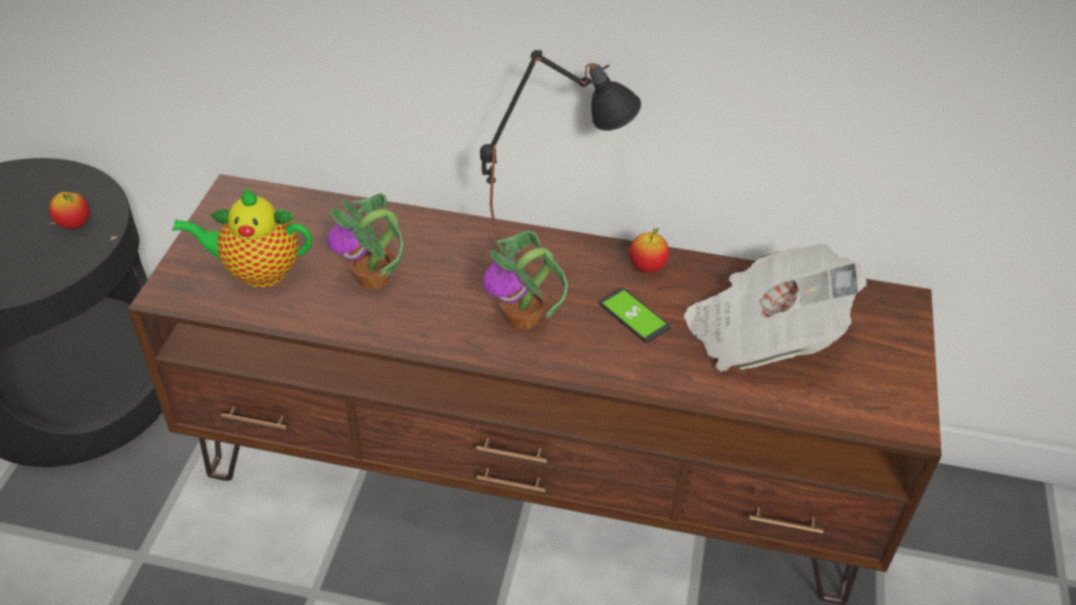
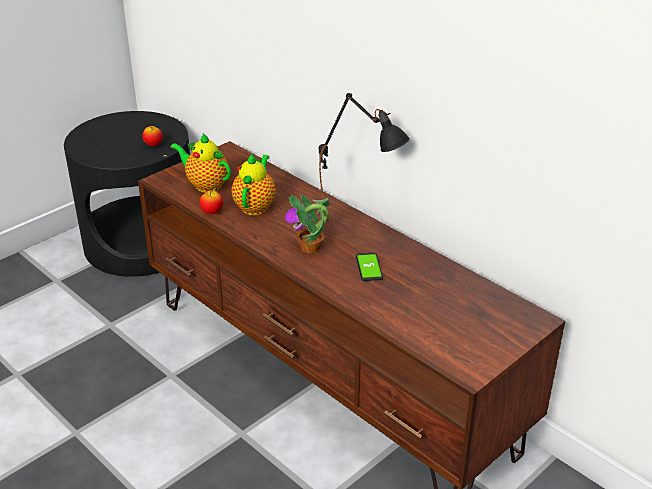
camera: 35 degrees right, 10 degrees down
potted plant [327,193,404,289] -> teapot [232,153,276,215]
apple [629,228,669,273] -> apple moved to [200,187,223,214]
newspaper [684,243,867,372] -> none

